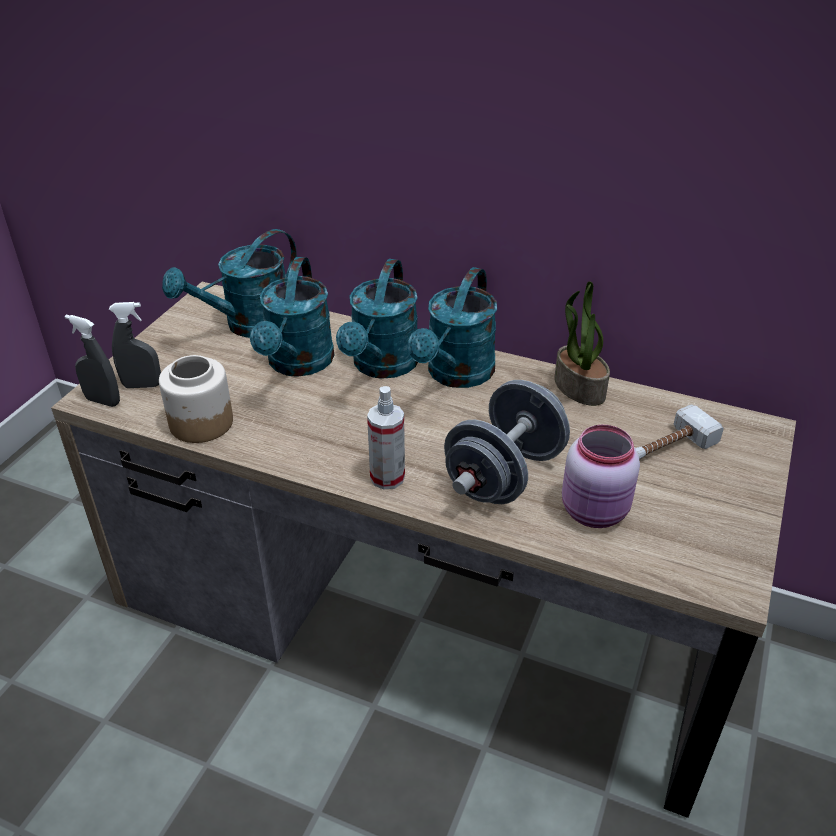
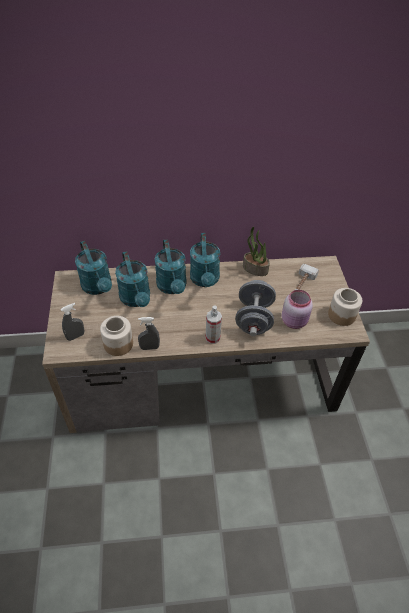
camera: 30 degrees left, 10 degrees up
grey spray bottle [65,315,120,407] -> grey spray bottle moved to [138,317,160,350]
turquoise watering can [162,229,297,338] -> turquoise watering can turned 45 degrees counterclockwise [75,241,112,295]
none -> jar [328,288,362,326]

